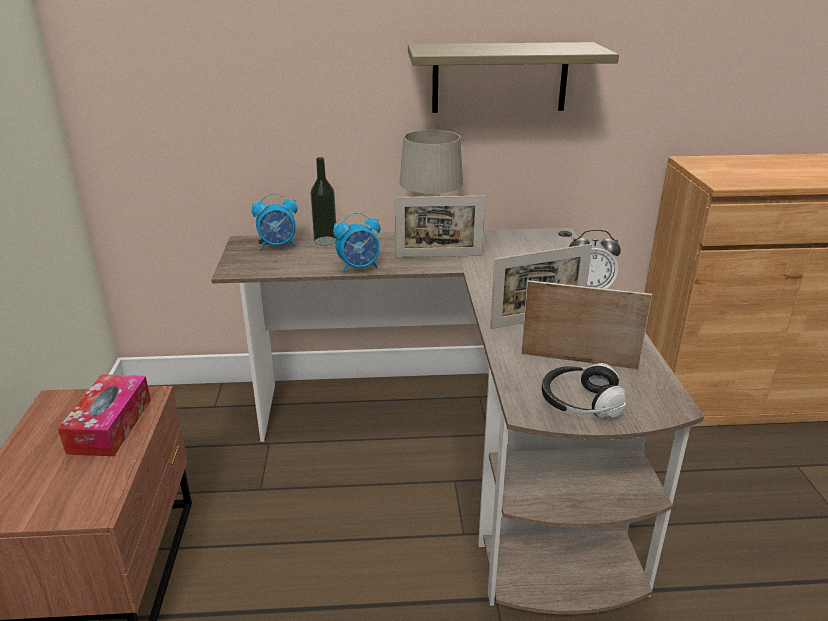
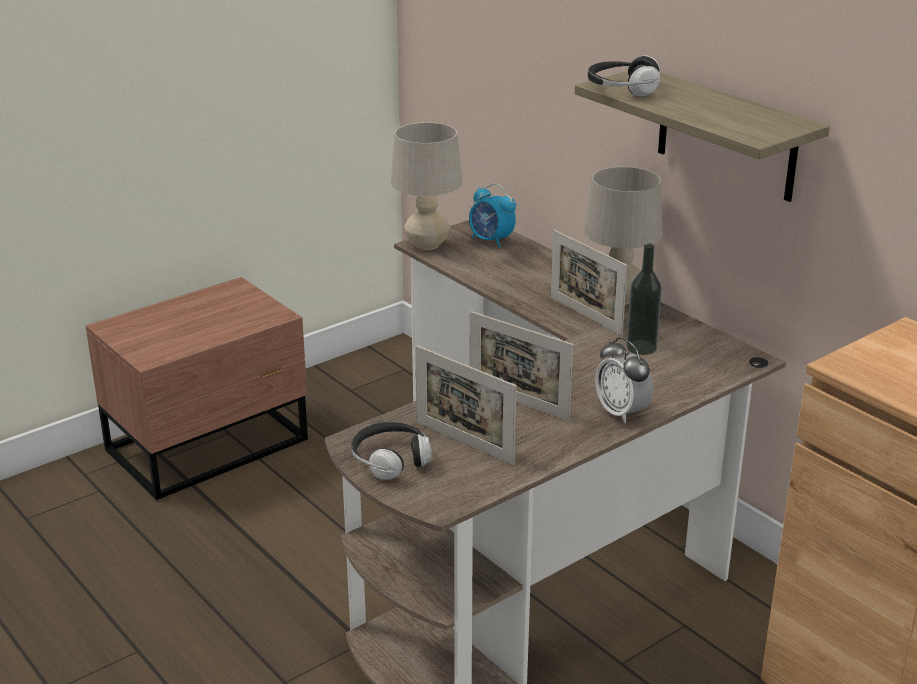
camera: 55 degrees right, 0 degrees up
tissue box [58,375,151,456] -> none
bottle [310,157,336,246] -> bottle moved to [626,243,662,355]
alarm clock [333,212,380,273] -> none
picture frame [521,280,652,369] -> picture frame turned 150 degrees clockwise [415,345,516,465]
none -> beige table lamp [391,122,462,250]
none -> headphones [588,56,660,97]

